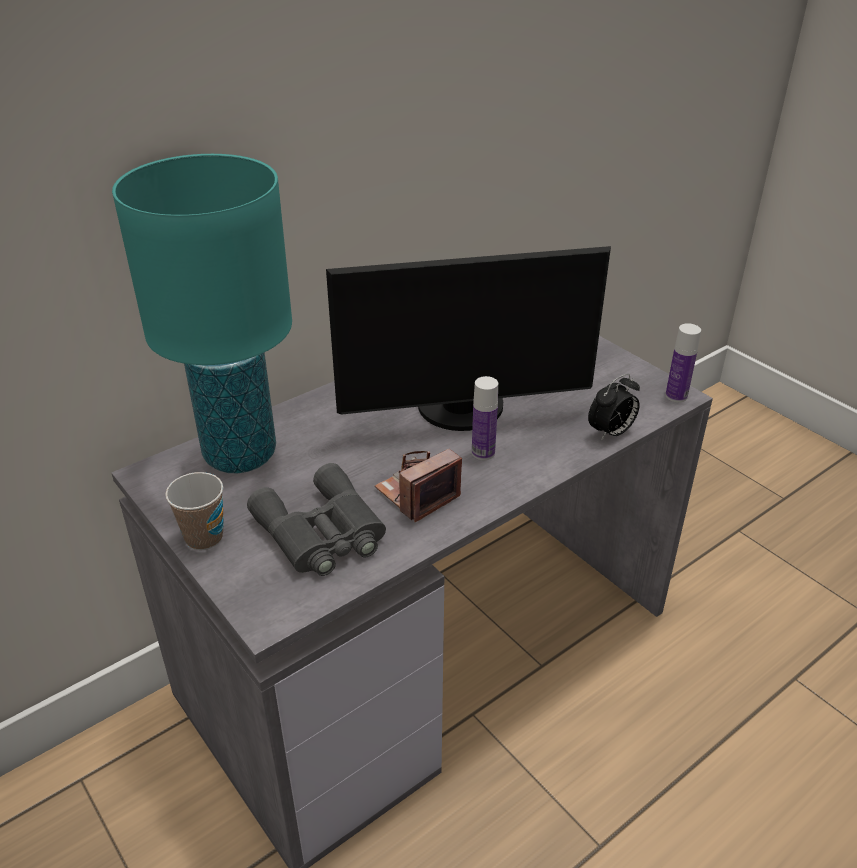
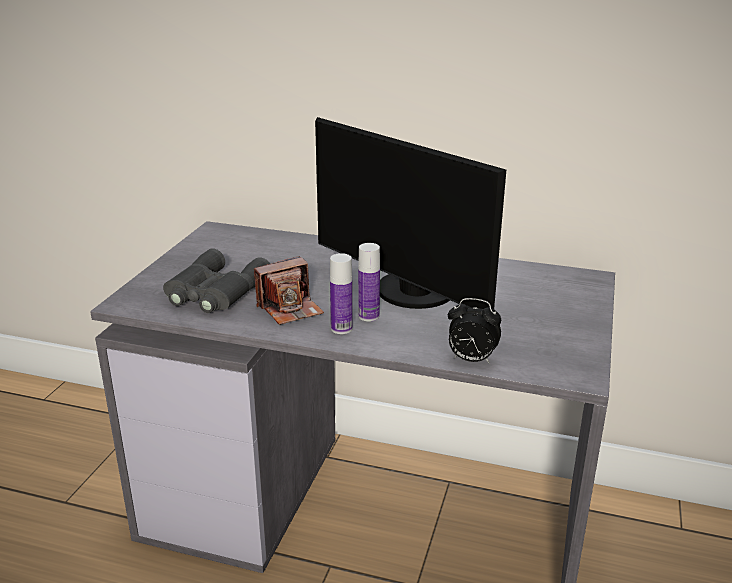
camera: 55 degrees right, 10 degrees down
turquoise table lamp [112,154,292,473] -> none
cup [165,472,224,550] -> none
camera [375,449,462,522] -> camera turned 135 degrees clockwise [254,256,324,325]
bottle [666,323,701,402] -> bottle moved to [330,253,353,334]

